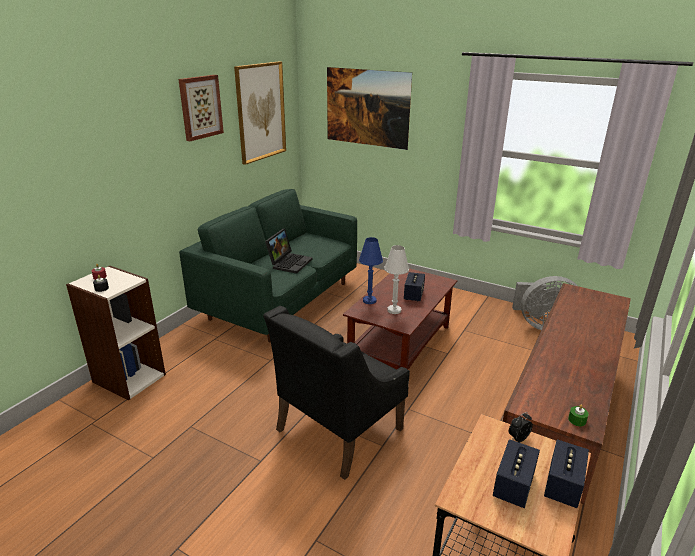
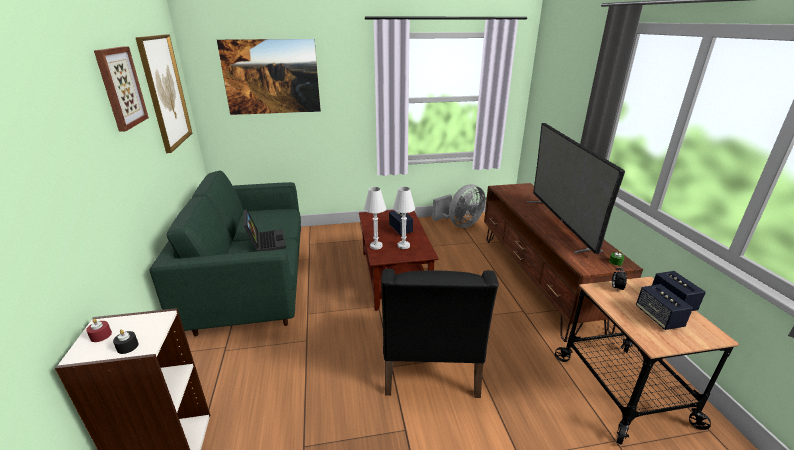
camera: 40 degrees left, 0 degrees up
blue table lamp [359,237,383,304] -> white table lamp [364,187,386,250]
none -> television [527,123,625,254]

